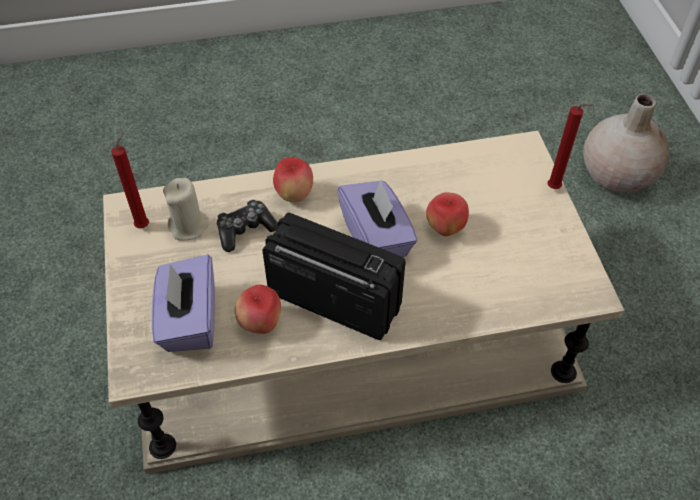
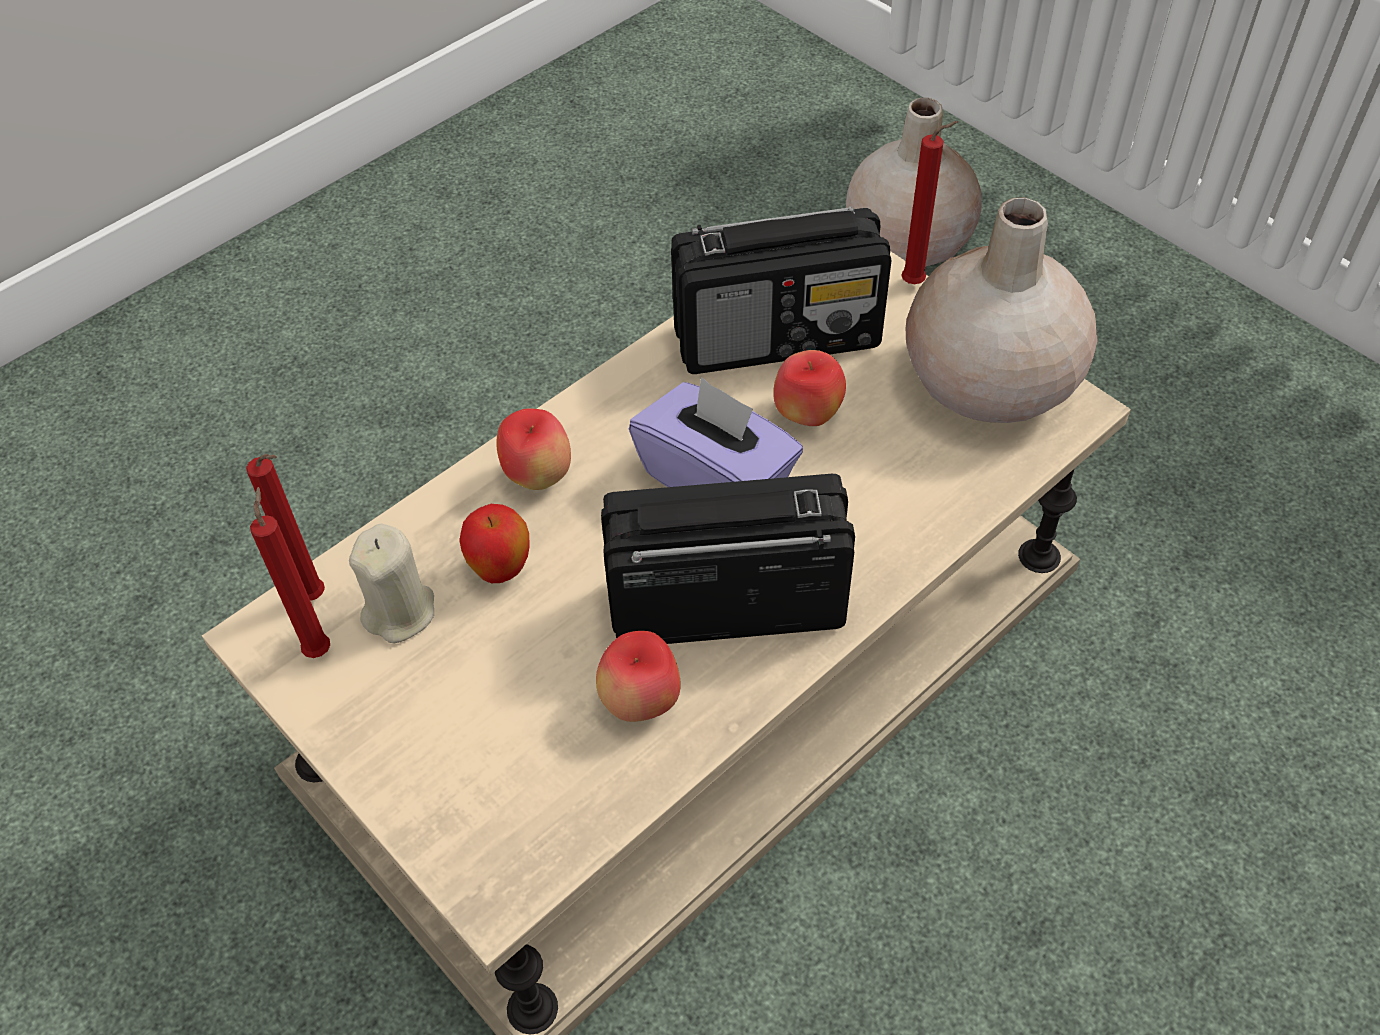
camera: 30 degrees left, 0 degrees up
purple tissue box [152,254,215,352] -> none
game controller [217,199,278,252] -> apple [459,504,530,583]
none -> red candle [246,454,325,601]
none -> radio [671,207,892,374]
none -> beige vase [906,197,1098,423]

